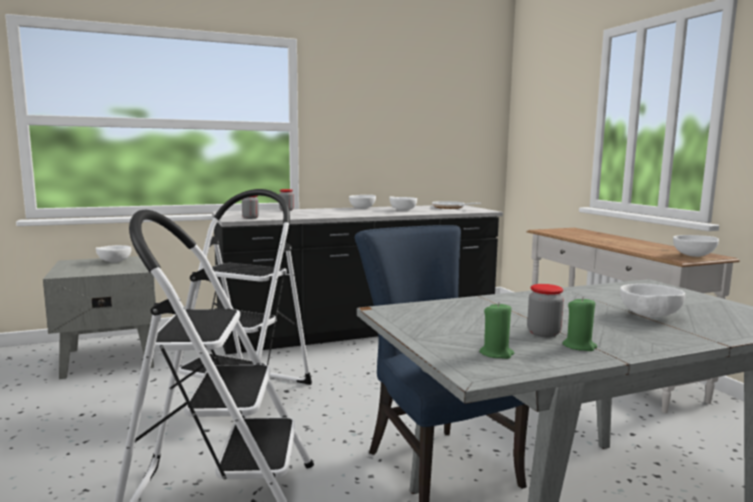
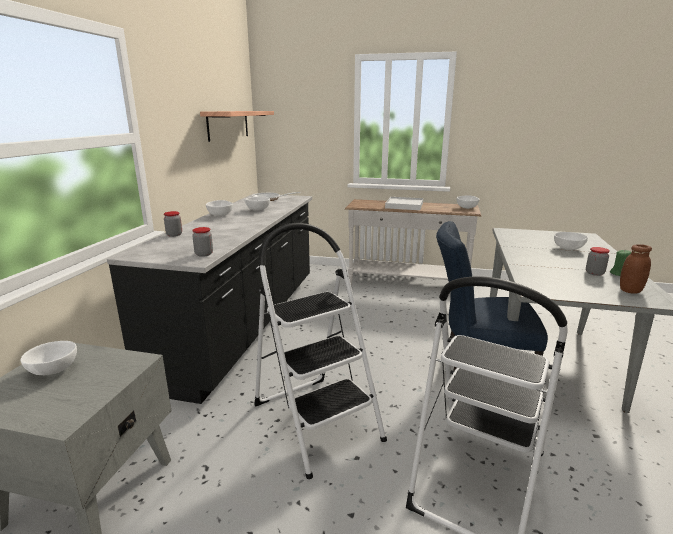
camera: 55 degrees left, 10 degrees up
green candle [479,302,514,359] -> brown jar [620,244,652,294]
none -> shelf [200,111,274,142]
none -> white tray [385,197,423,210]

